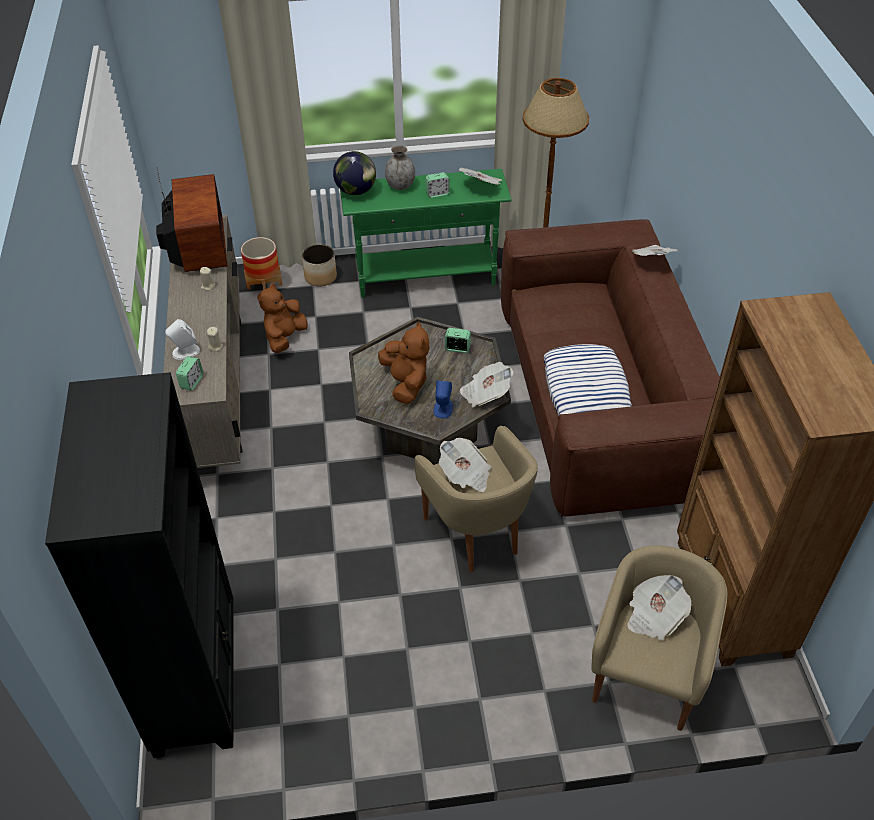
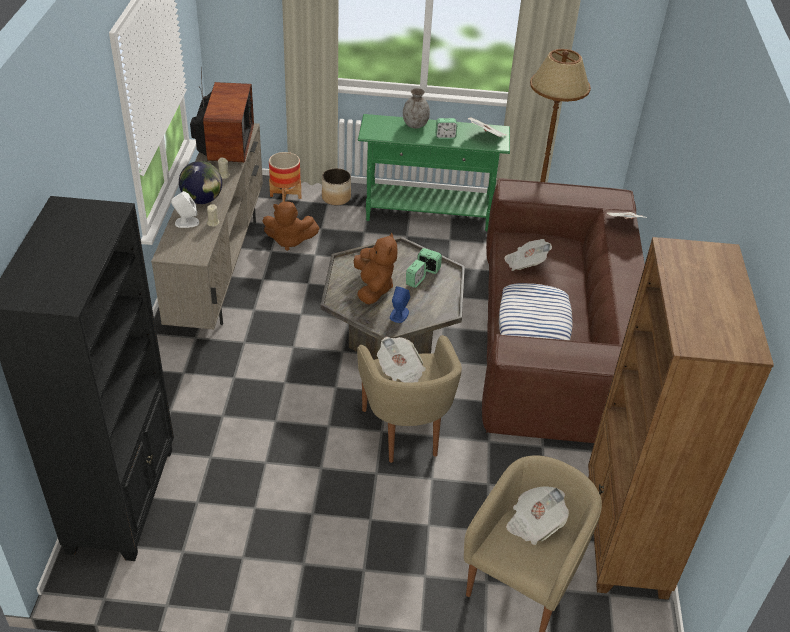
camera: 10 degrees right, 5 degrees down
alarm clock [176,356,203,391] -> alarm clock moved to [406,260,426,288]
brown plush toy [257,283,308,353] -> brown plush toy turned 120 degrees counterclockwise [262,202,320,251]
globe [333,151,376,195] -> globe moved to [179,161,222,204]
newspaper [460,362,514,407] -> newspaper moved to [504,239,552,271]

